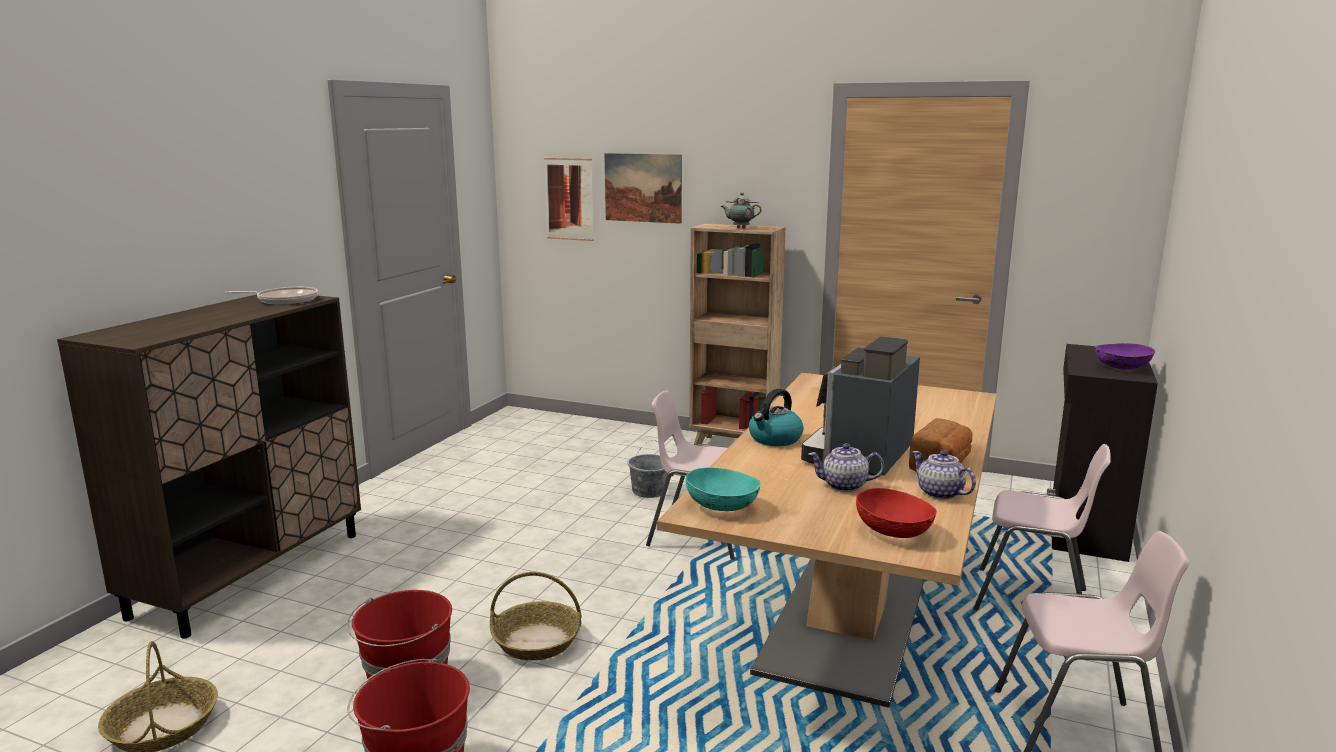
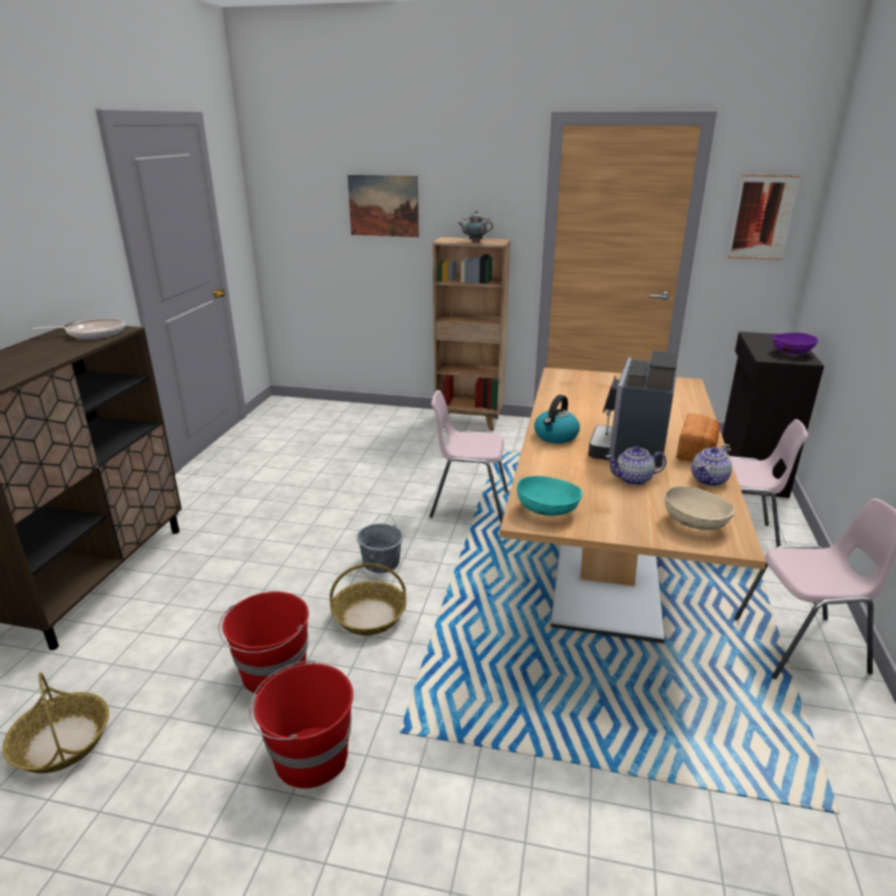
camera: 10 degrees left, 10 degrees up
picture [544,158,594,241] -> picture moved to [728,175,800,260]
grey bucket [627,440,668,498] -> grey bucket moved to [357,514,403,573]
red bowl [856,488,937,538] -> beige bowl [665,486,735,530]
teapot [912,450,976,500] -> teapot turned 90 degrees counterclockwise [692,446,732,486]

